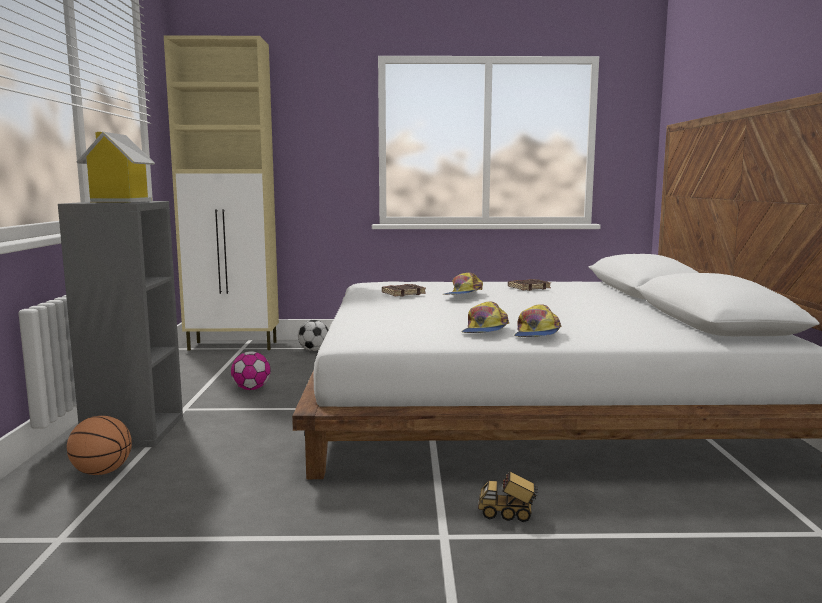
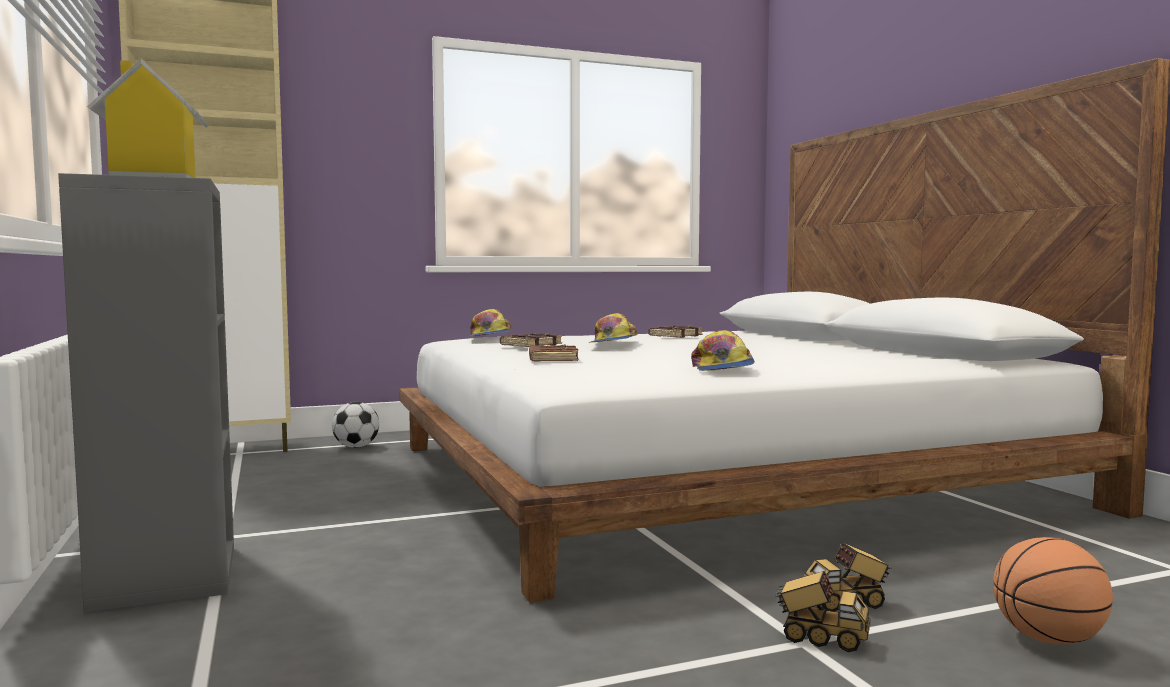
camera: 20 degrees left, 5 degrees down
basketball [67,416,132,475] -> basketball moved to [993,537,1113,644]
football [231,351,271,390] -> none
cap [514,304,562,337] -> cap moved to [469,309,512,337]
none -> brown book [529,344,578,362]
none -> toy truck [775,571,870,652]

